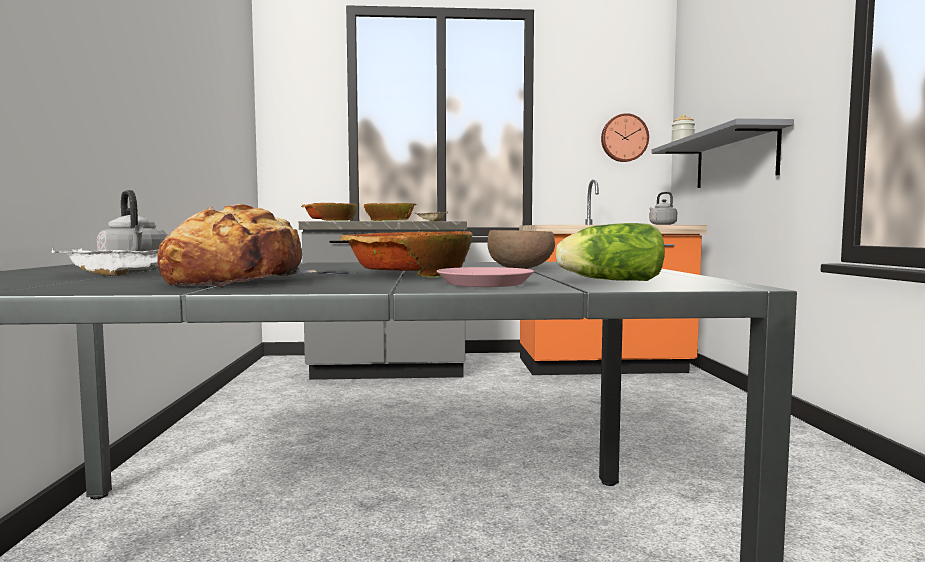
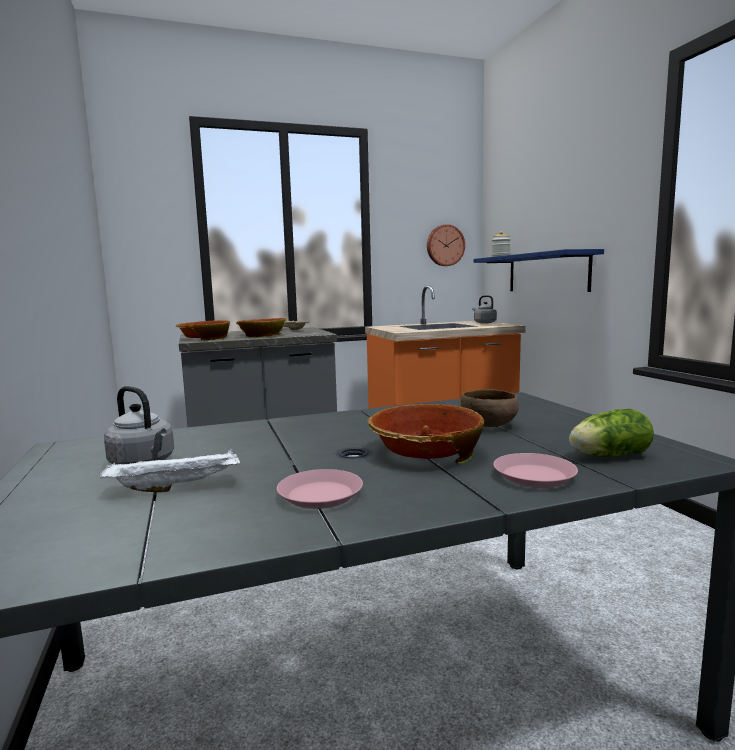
camera: 15 degrees left, 5 degrees up
bread [157,204,317,287] -> pink plate [277,469,363,509]
grey shelf [651,118,794,188] -> blue shelf [474,249,604,292]

